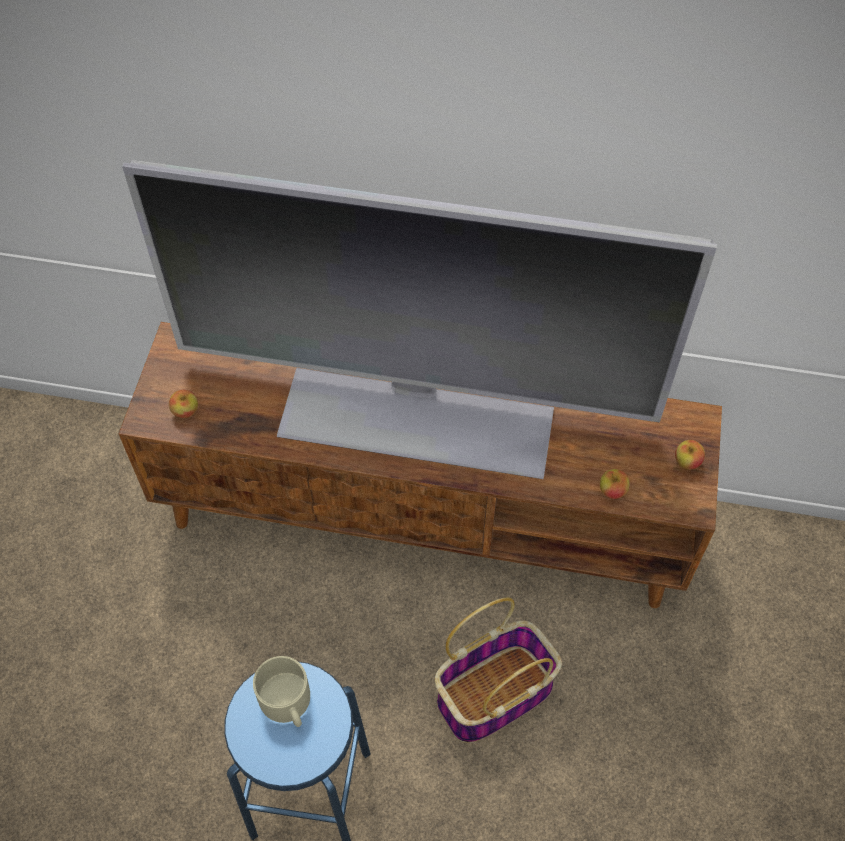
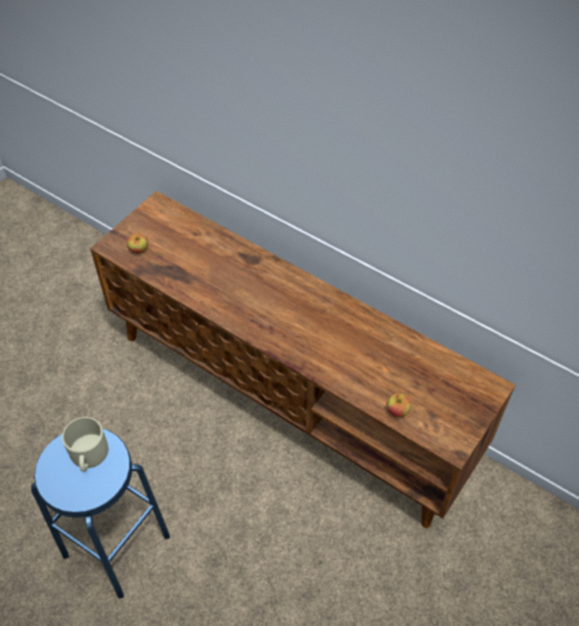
camera: 25 degrees right, 5 degrees down
television [122,160,717,479] -> none
basket [435,597,562,743] -> none
apple [675,440,705,470] -> none

